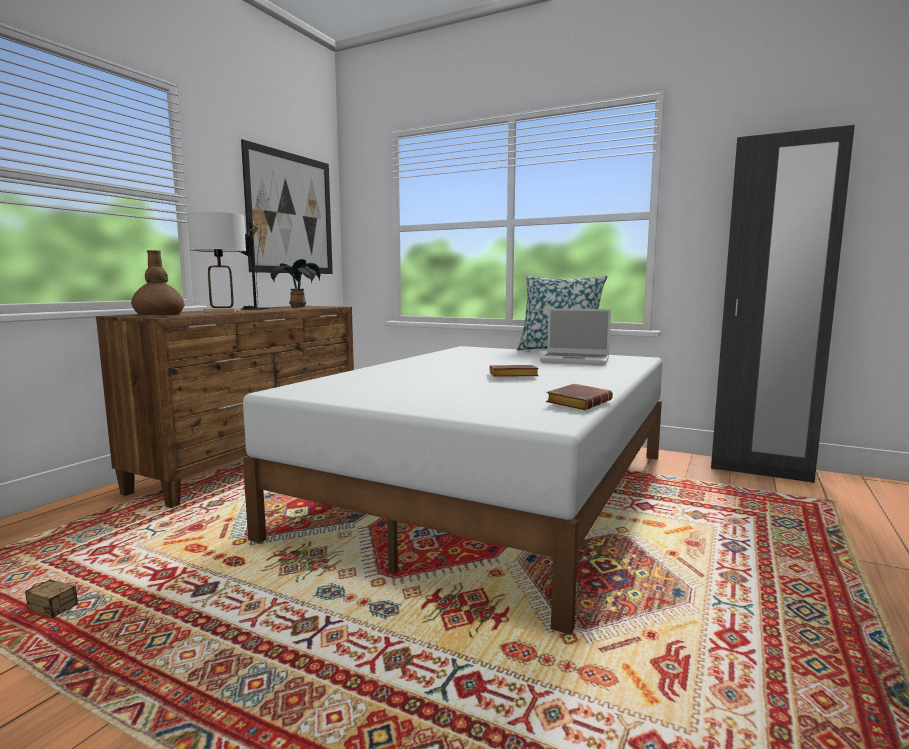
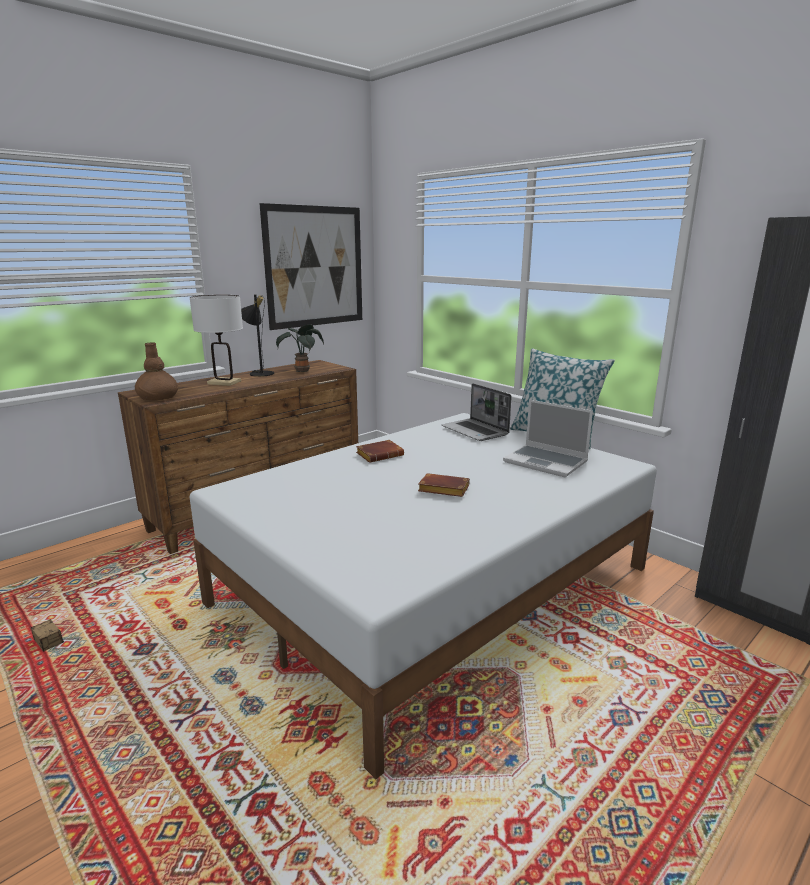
camera: 20 degrees right, 10 degrees up
brown book [546,384,613,410] -> brown book moved to [356,440,404,463]
none -> laptop [442,383,512,441]

